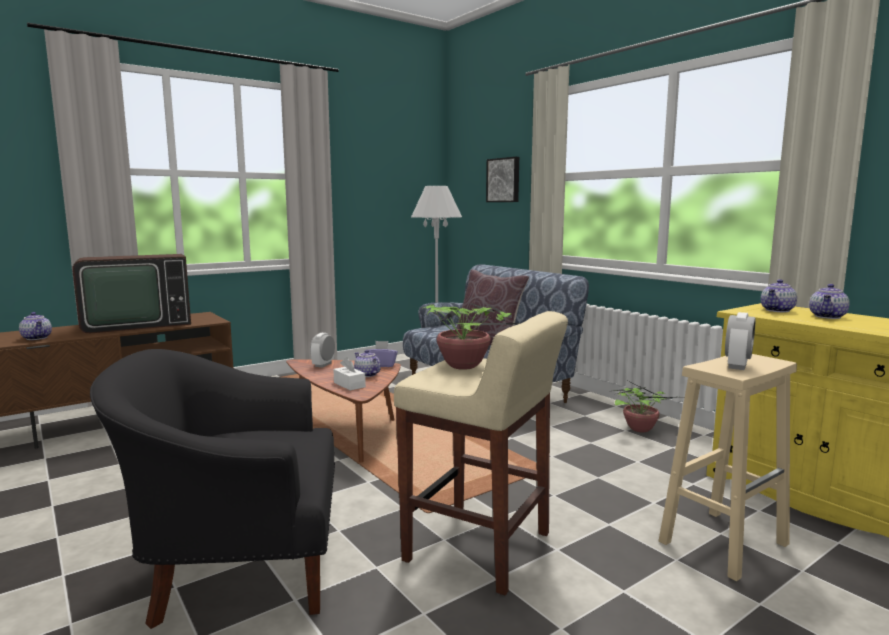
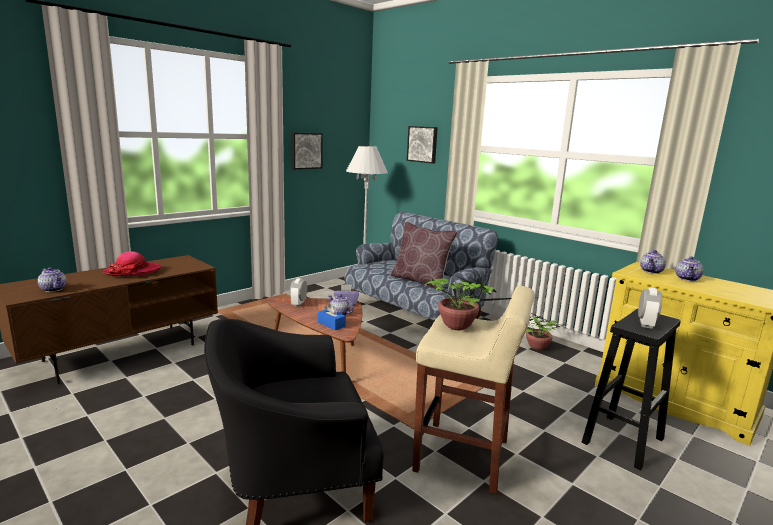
camera: 10 degrees left, 5 degrees up
television [72,254,191,333] -> hat [103,251,161,277]
white tissue box [333,357,366,390] -> blue tissue box [318,303,346,330]
beige stool [659,354,797,581] -> black stool [582,309,681,470]
none -> picture [291,133,323,169]

